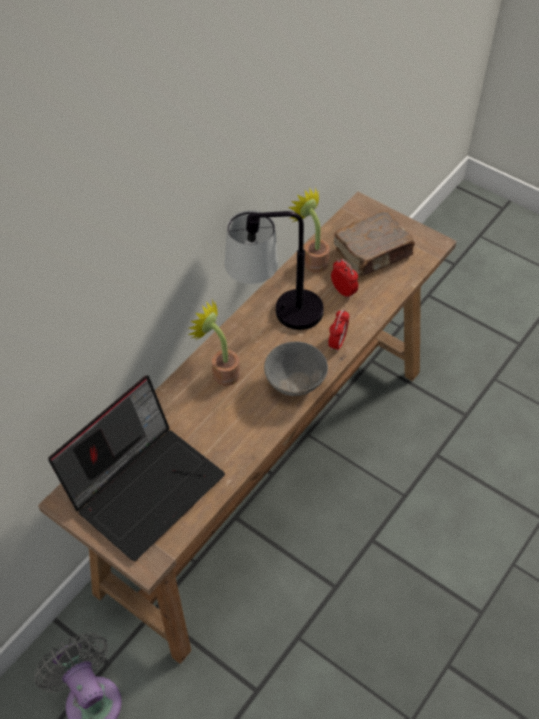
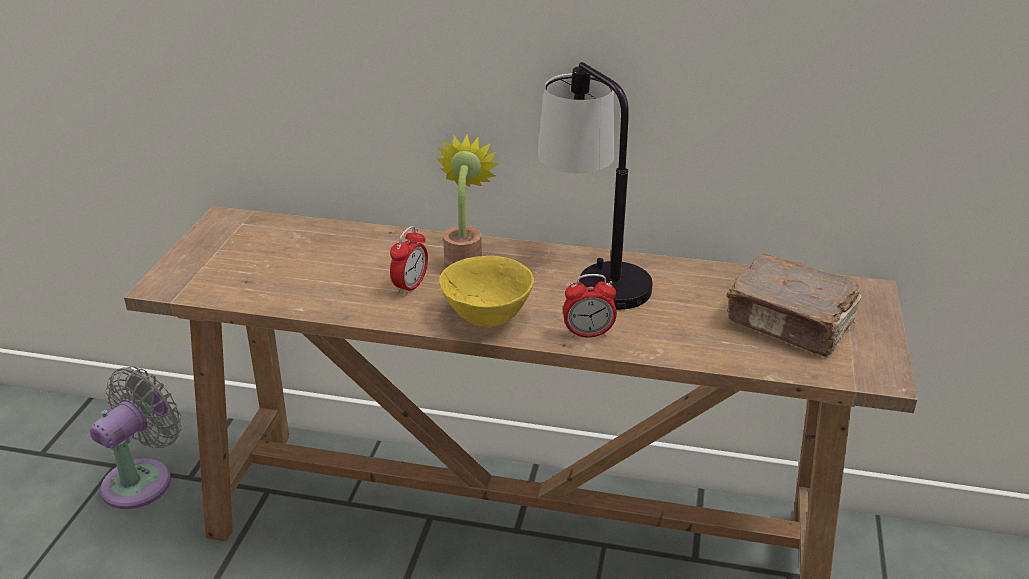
camera: 65 degrees right, 20 degrees down
laptop [48,376,225,561] -> none
grey bowl [264,341,328,396] -> yellow bowl [439,256,534,327]
potted plant [288,187,330,273] -> none
alarm clock [331,259,358,299] -> alarm clock moved to [390,226,428,296]

